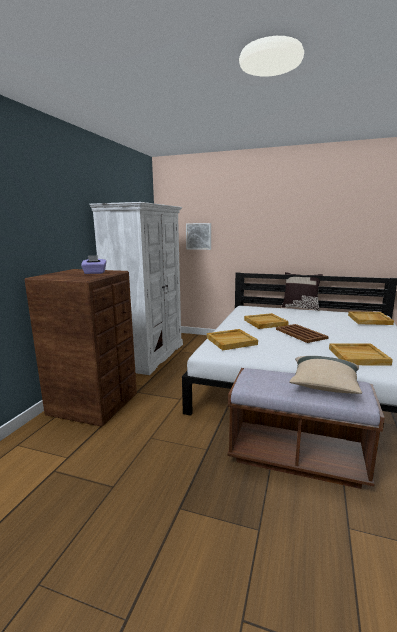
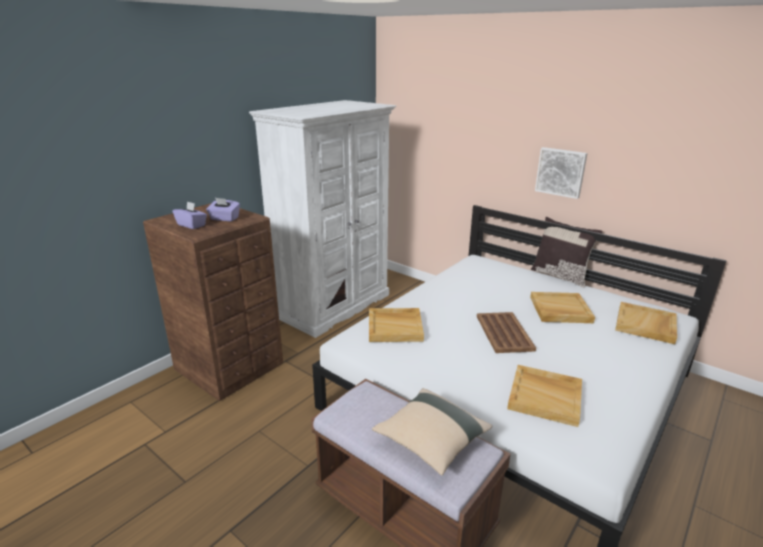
camera: 20 degrees right, 10 degrees up
picture [186,223,211,250] -> picture moved to [535,147,588,199]
beige tray [244,313,289,329] -> beige tray moved to [530,292,595,323]
none -> purple tissue box [173,201,207,229]

